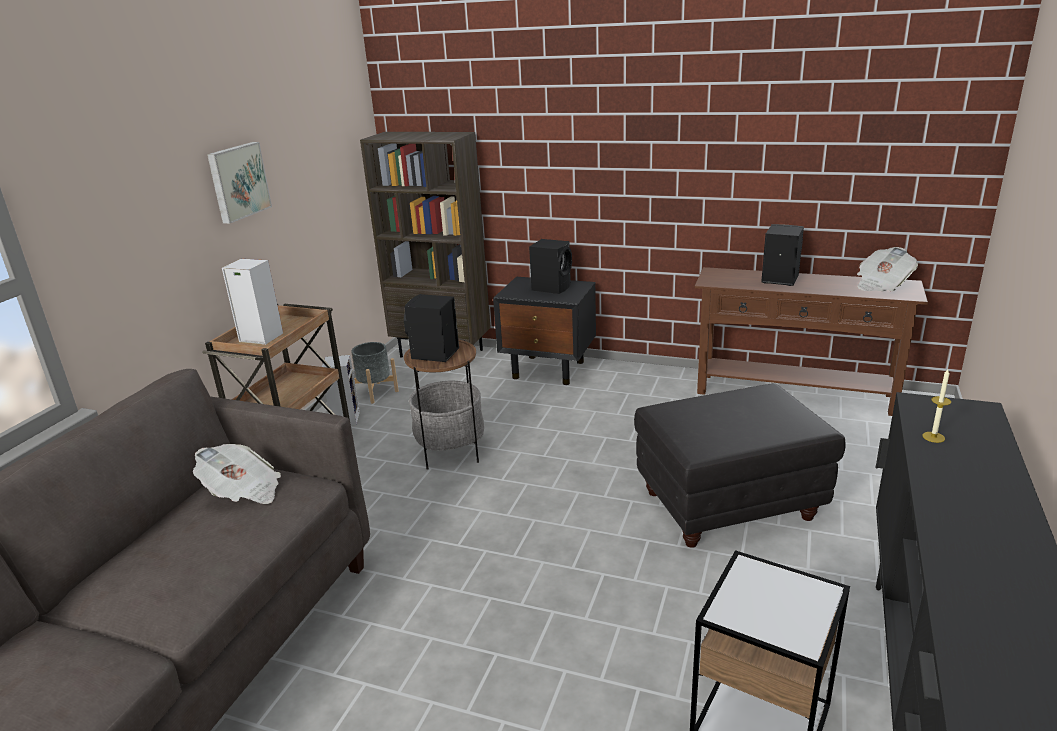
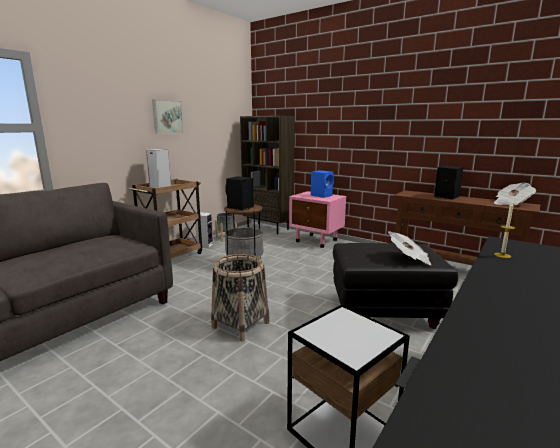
camera: 15 degrees right, 10 degrees down
newspaper [193,444,281,504] -> newspaper moved to [388,231,431,265]
black nightstand [493,277,596,385] -> pink nightstand [289,191,346,248]
black speaker [529,239,572,294] -> blue speaker [311,170,334,198]
none -> basket [211,254,270,341]

